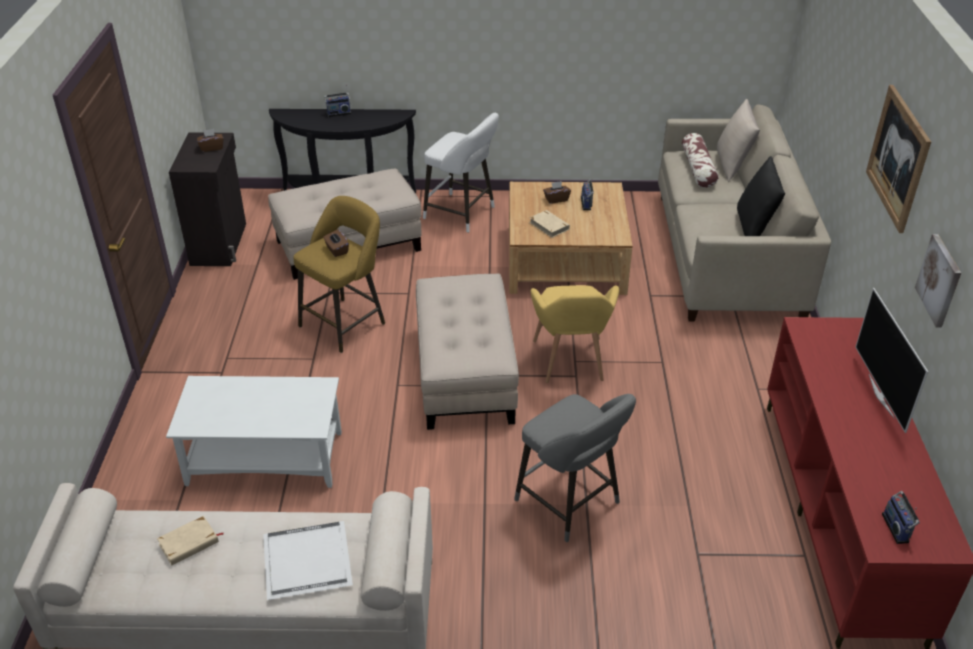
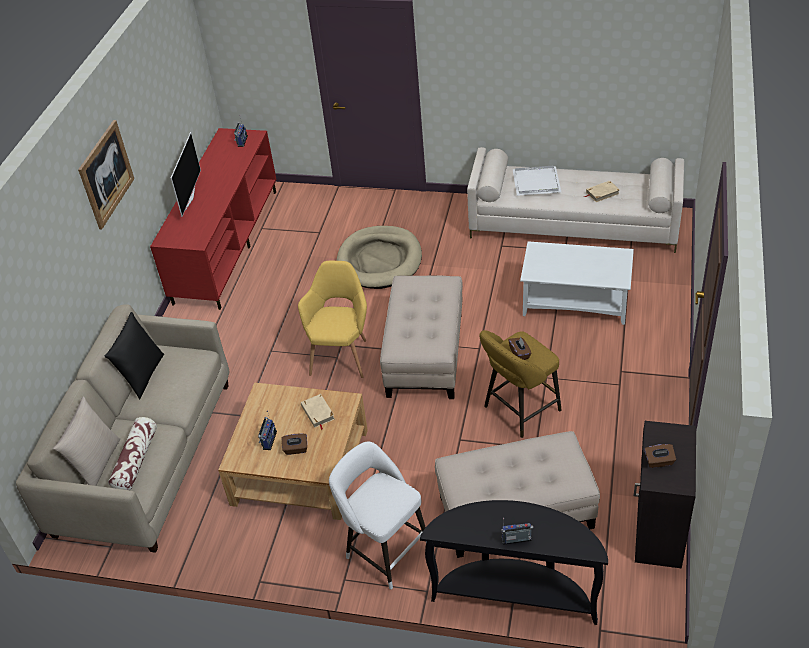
camera: 165 degrees left, 5 degrees up
grey stool [514,394,636,542] -> beige dog bed [337,226,422,289]
picture [915,234,961,327] -> none

